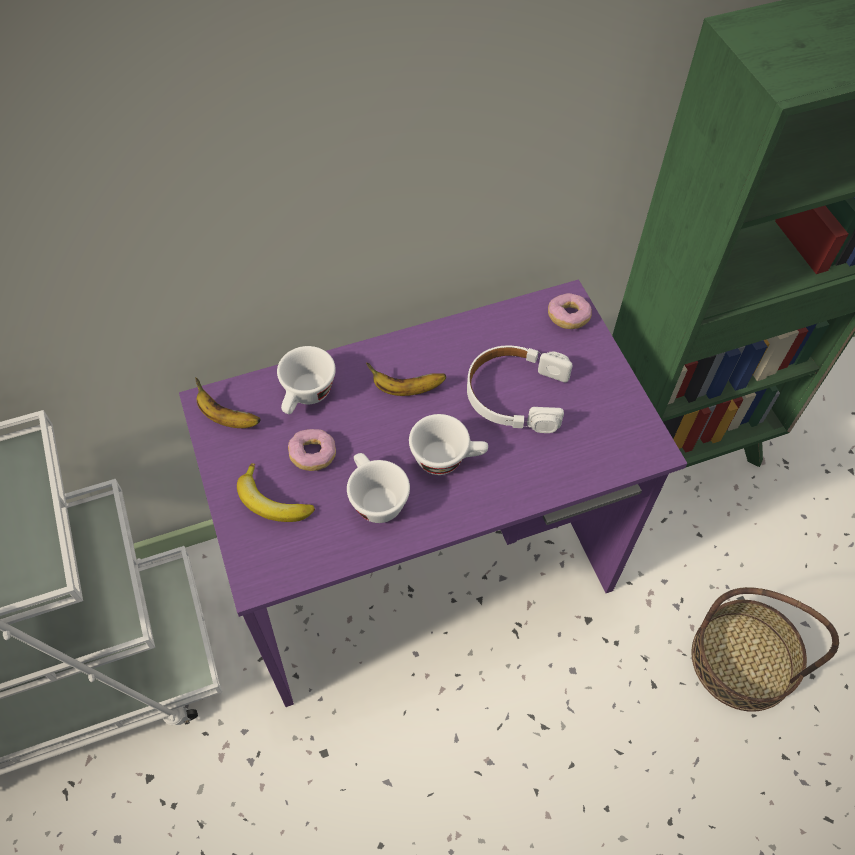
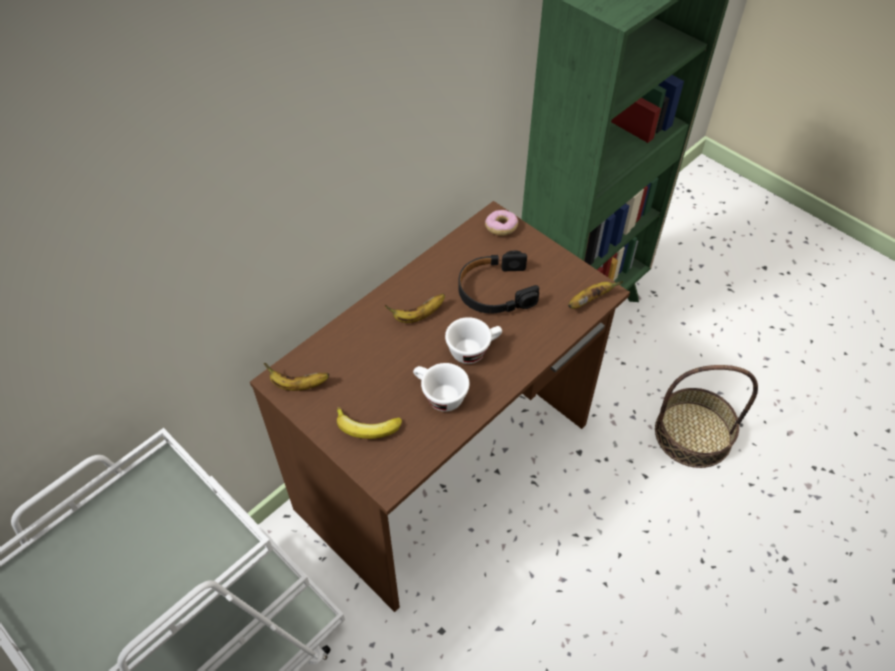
camera: 25 degrees left, 5 degrees down
purple desk [179,279,687,707] -> brown desk [250,201,630,612]
white cup [277,346,336,414] -> none
donut [288,429,336,471] -> none
white headphones [467,345,573,433] -> black headphones [458,251,539,313]
none -> banana [568,281,623,309]

